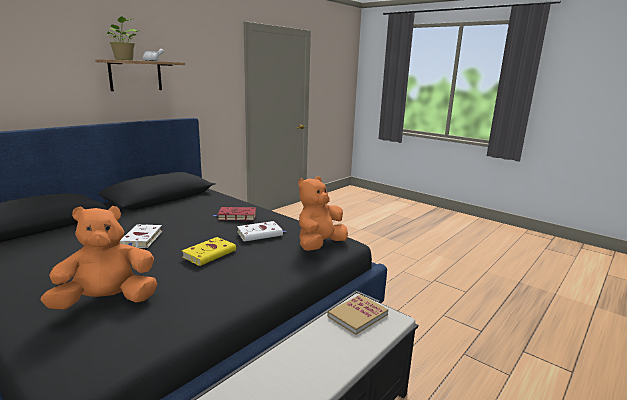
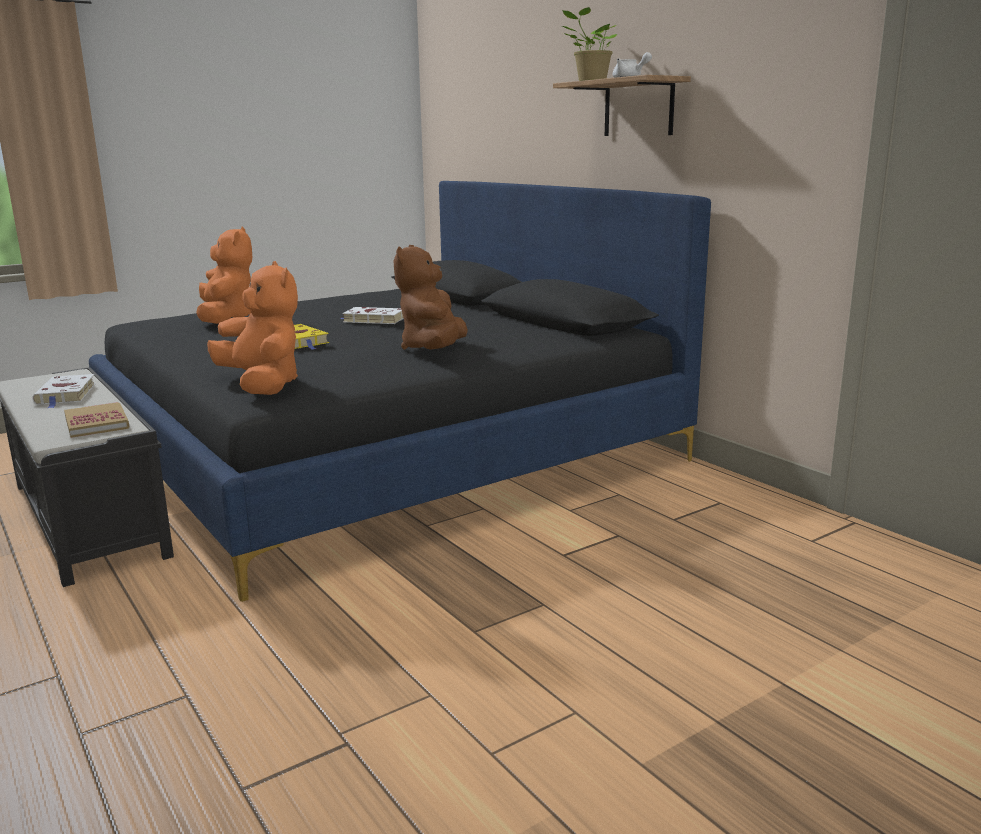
camera: 105 degrees right, 0 degrees up
red book [214,207,256,221] -> brown plush toy [393,245,468,350]
white book [237,221,286,242] -> white book moved to [32,374,96,408]

